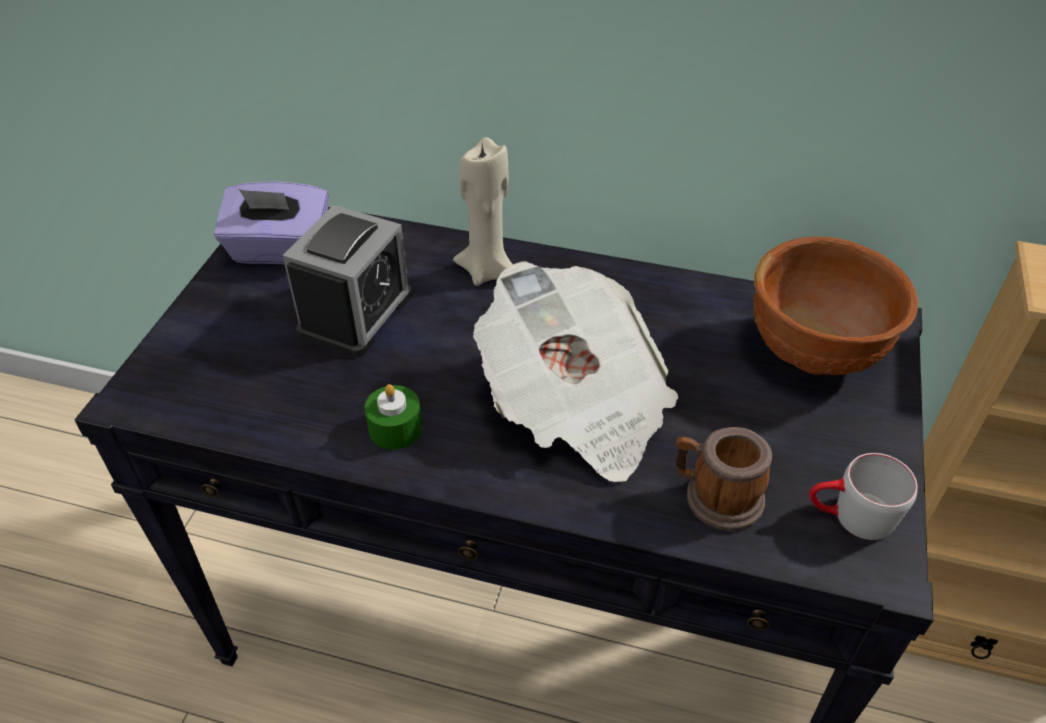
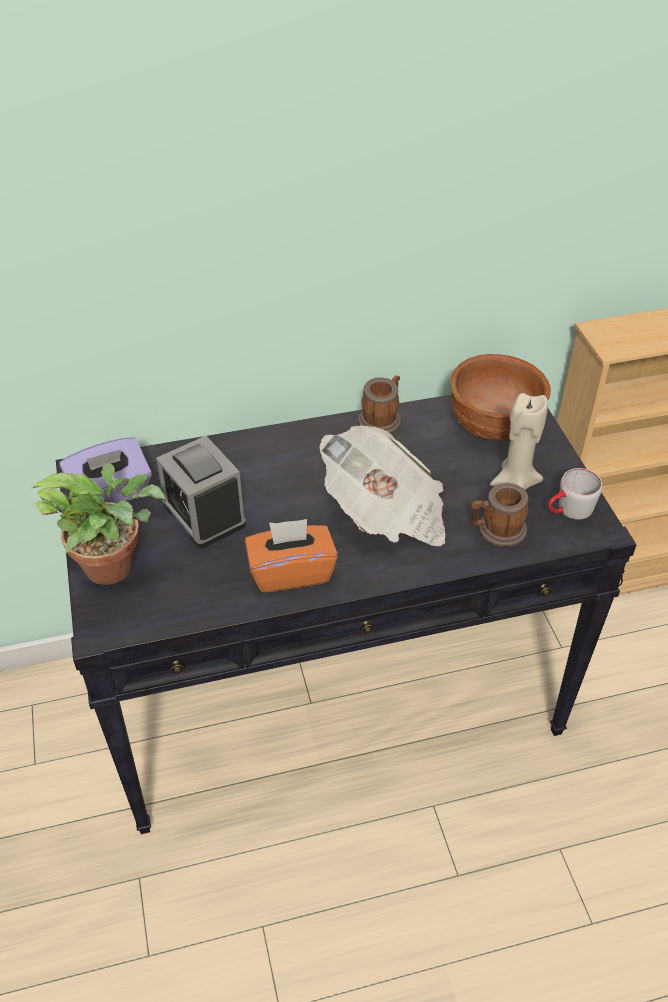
camera: 30 degrees left, 0 degrees up
alarm clock [282,205,412,358] -> alarm clock turned 150 degrees clockwise [156,436,246,549]
green candle [365,384,422,450] -> orange tissue box [245,519,338,592]
beige candle [453,137,513,286] -> beige candle moved to [490,393,548,490]
none -> potted plant [32,463,165,585]
none -> mug [358,375,401,434]

